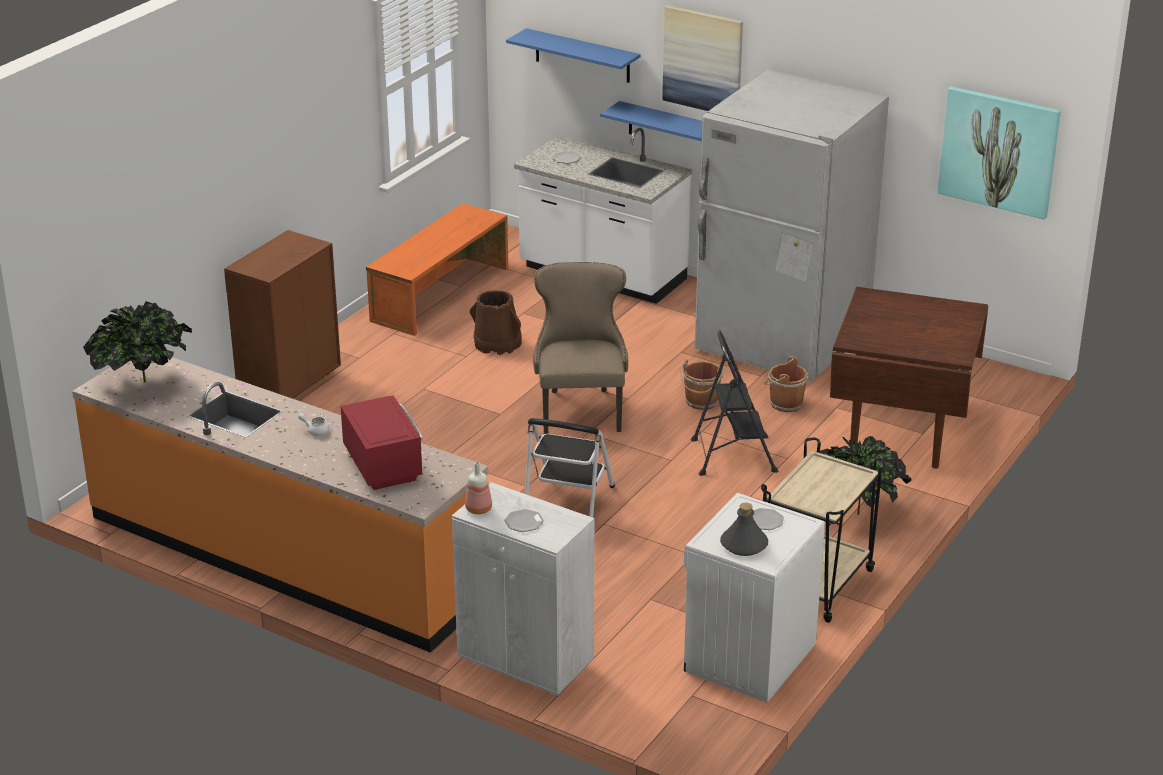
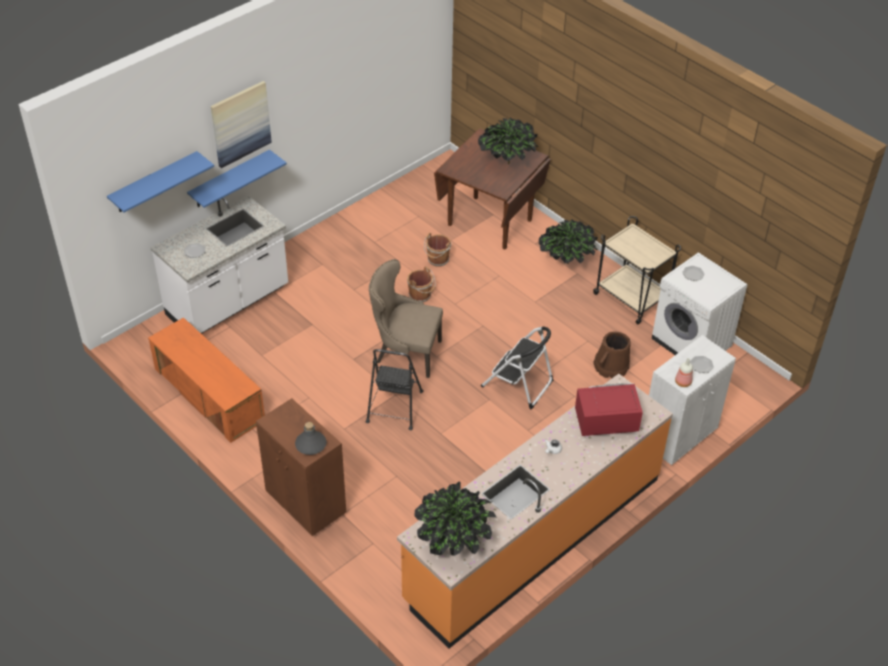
camera: 75 degrees left, 15 degrees up
brown bucket [470,290,522,355] -> brown bucket moved to [593,332,631,378]
black step ladder [691,330,778,476] -> black step ladder moved to [366,349,424,430]
white fridge [695,70,889,382] -> none
grey bottle [720,503,768,556] -> grey bottle moved to [295,422,327,455]
picture [938,86,1061,220] -> none
none -> potted plant [478,117,538,164]

